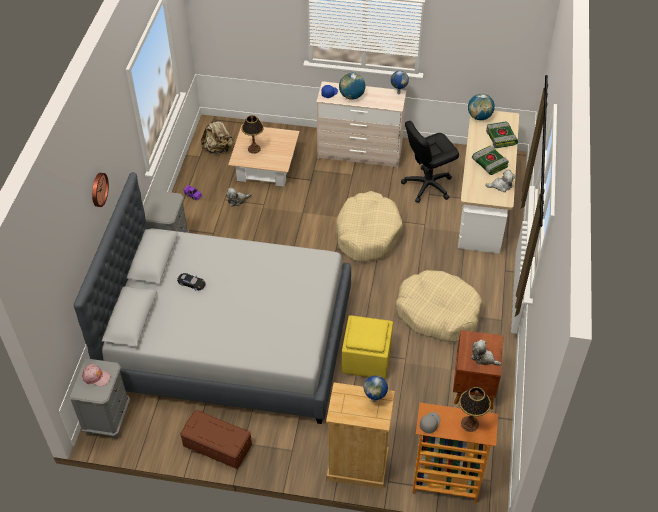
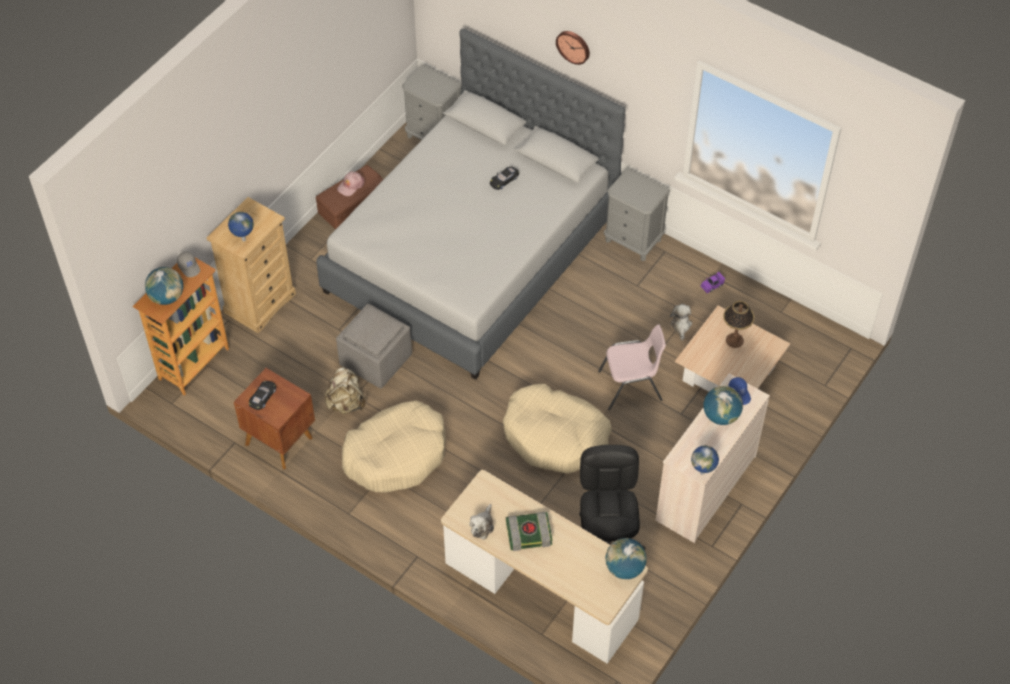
camera: 115 degrees right, 5 degrees up
pink cap [82,364,111,386] -> pink cap moved to [337,171,365,196]
beige backpack [201,118,233,154] -> beige backpack moved to [324,367,365,414]
yellow ottoman [341,315,393,379] -> grey ottoman [336,304,412,388]
table lamp [459,387,491,432] -> globe [145,267,183,305]
plush toy [471,340,501,366] -> black toy car [249,381,276,410]
book [486,122,518,148] -> none
none -> pink chair [598,325,666,410]

